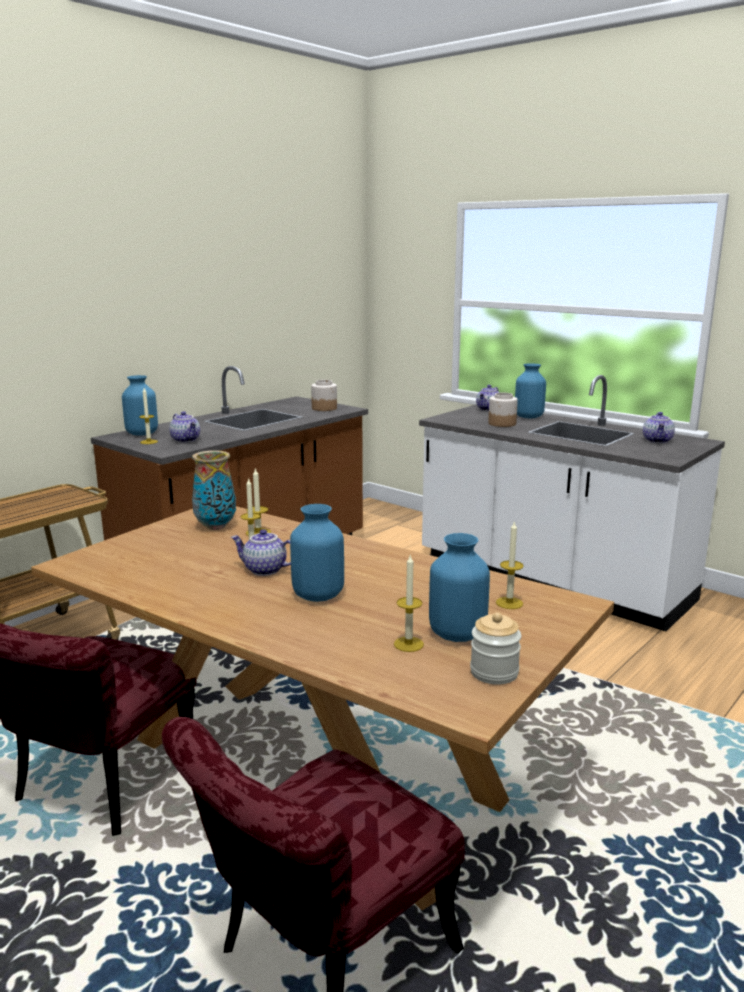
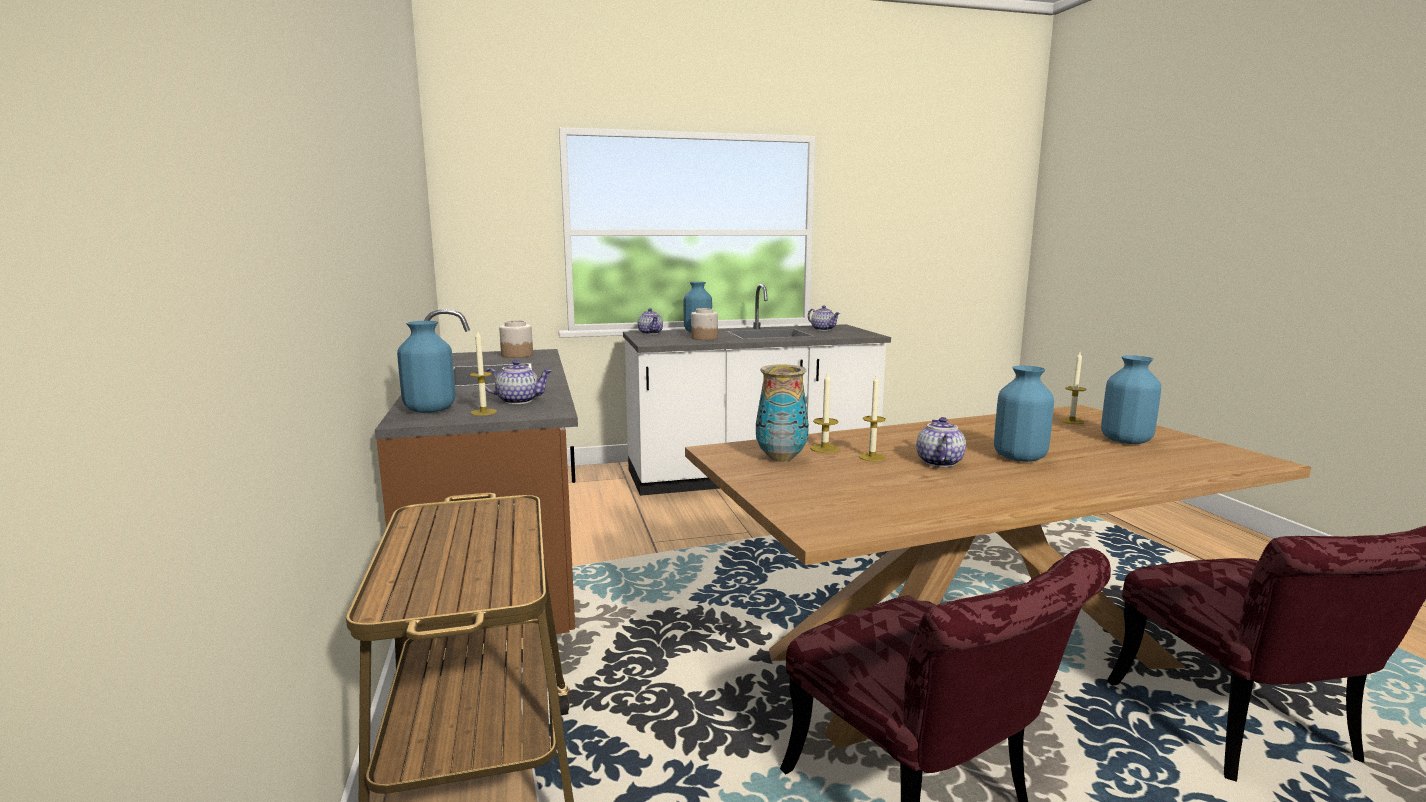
camera: 55 degrees left, 5 degrees down
teapot [231,529,291,576] -> teapot turned 135 degrees clockwise [916,417,966,467]
candle [394,555,424,652] -> none
jar [470,613,521,685] -> none

